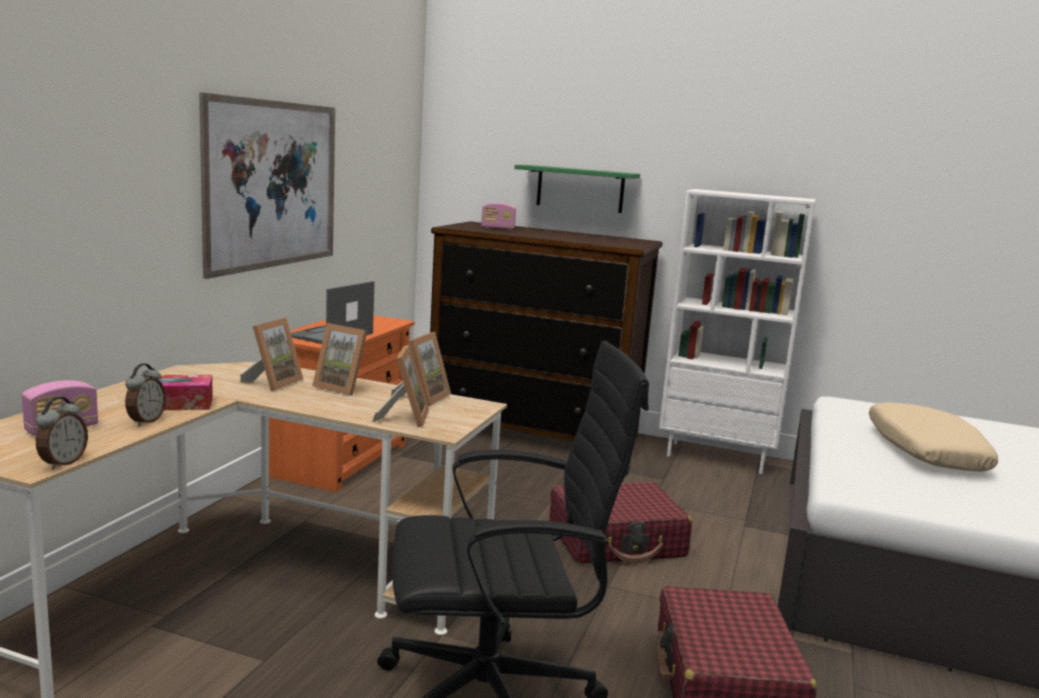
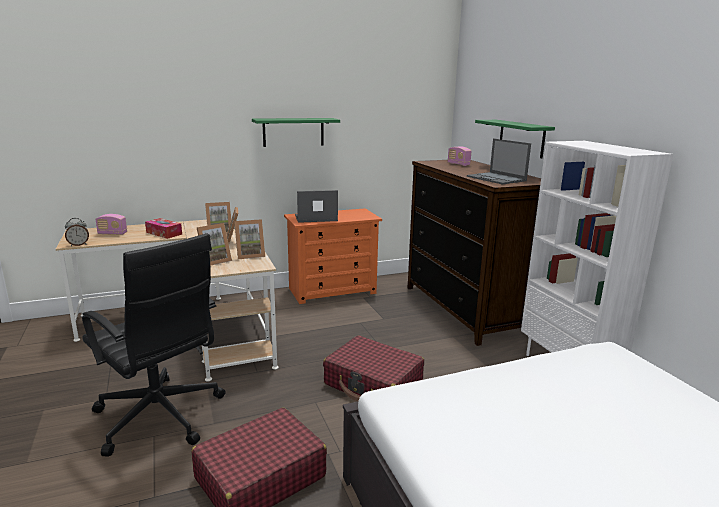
camera: 50 degrees right, 5 degrees up
alarm clock [125,364,166,426] -> none
picture [199,92,335,279] -> green shelf [252,118,340,147]
beige pillow [869,402,998,472] -> none
none -> laptop [467,138,531,185]

